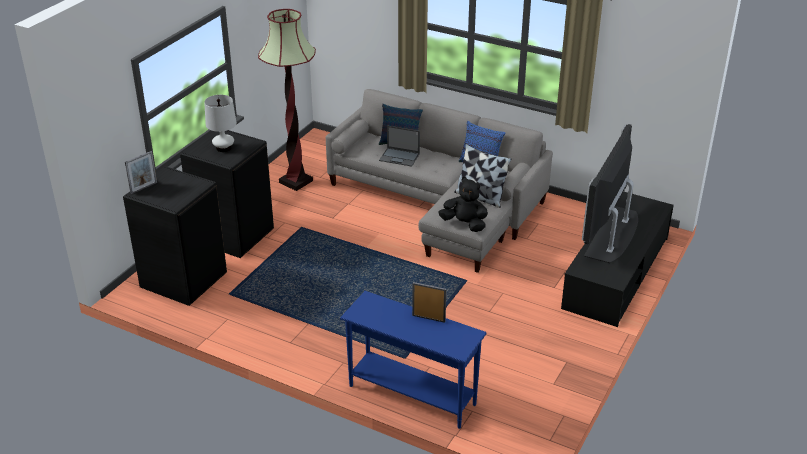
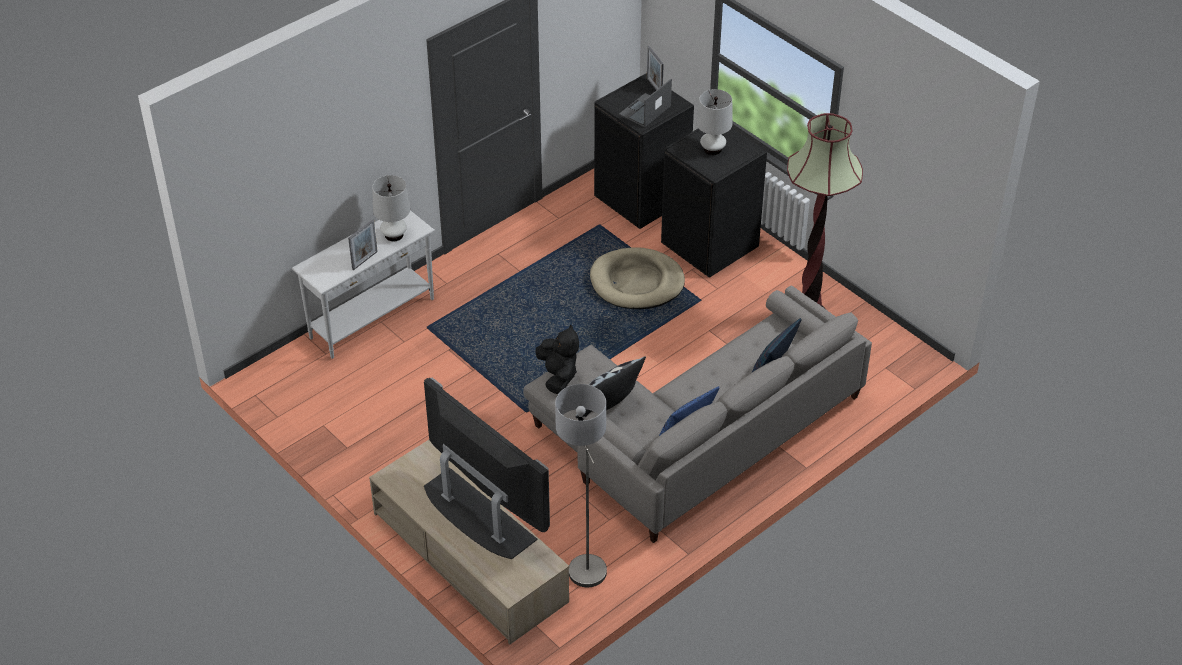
camera: 110 degrees right, 10 degrees up
blue console table [340,291,487,429] -> white console table [292,210,435,359]
laptop [379,126,420,167] -> laptop moved to [619,79,672,127]
black plush toy [438,177,488,232] -> black plush toy turned 60 degrees counterclockwise [536,324,579,394]
black tv stand [561,192,674,327] -> beige tv stand [369,440,569,644]
none -> white table lamp [372,175,410,241]
none -> grey floor lamp [555,384,607,587]
none -> beige dog bed [590,247,685,309]

